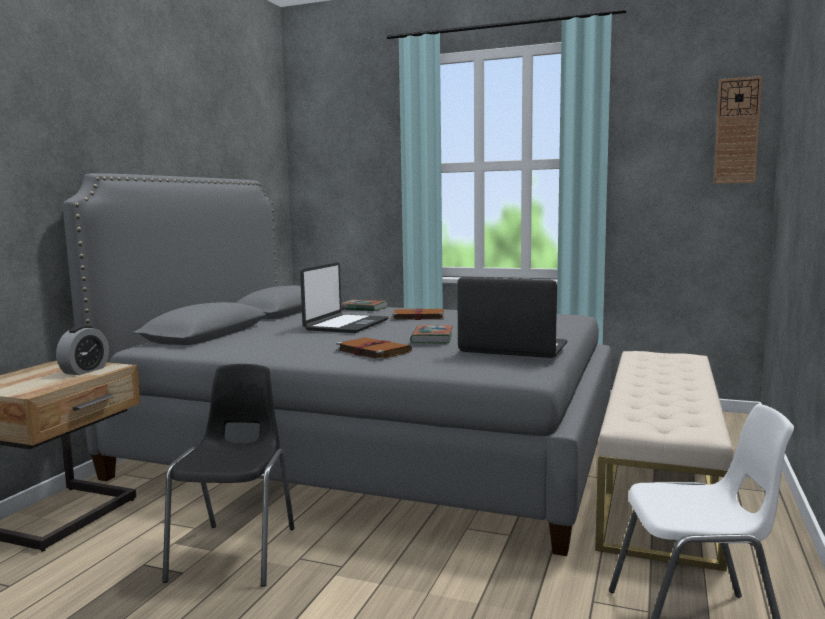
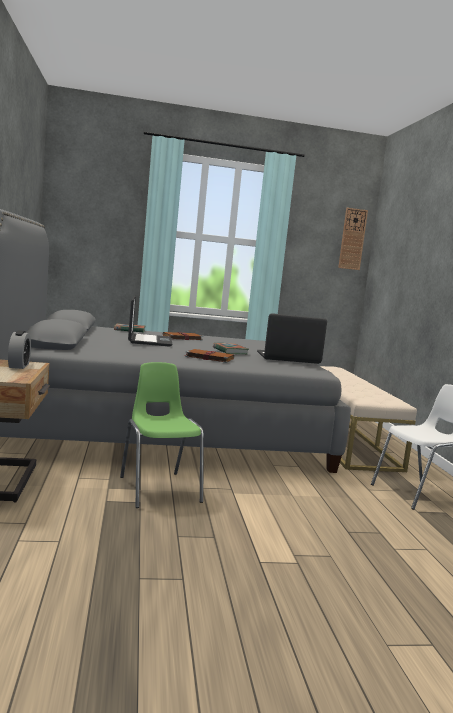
camera: 30 degrees left, 0 degrees up
black chair [162,364,294,587] -> green chair [120,362,204,508]

